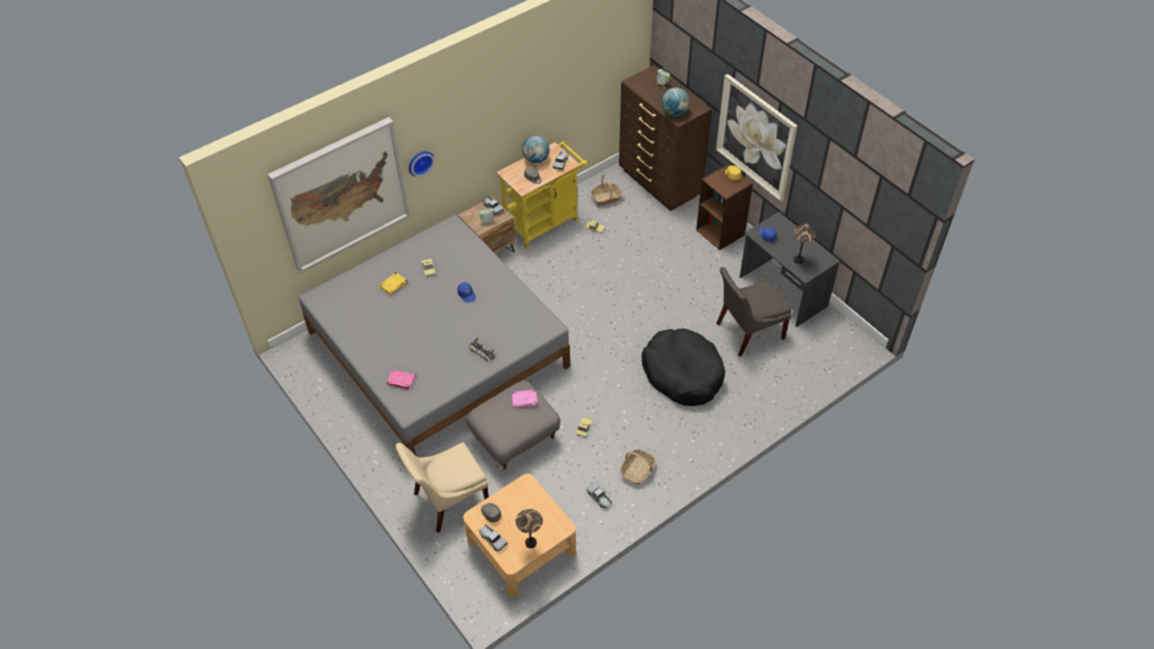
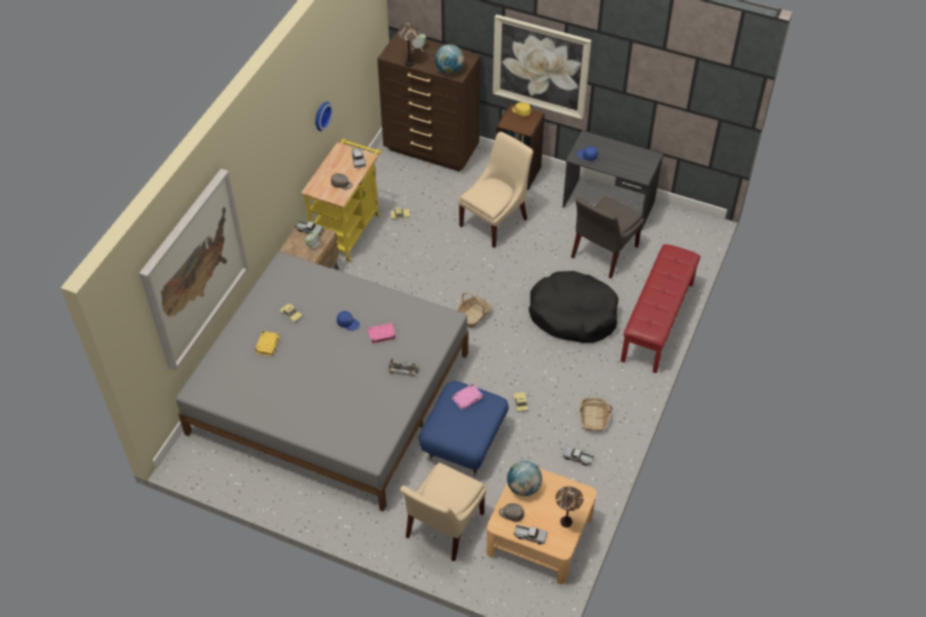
camera: 30 degrees left, 0 degrees up
pink book [386,370,416,390] -> pink book moved to [367,323,396,344]
wall clock [409,151,435,177] -> wall clock moved to [315,102,333,131]
grey ottoman [466,381,560,471] -> blue ottoman [419,381,509,476]
globe [522,135,550,163] -> globe moved to [507,461,542,496]
basket [590,175,623,206] -> basket moved to [456,292,491,328]
table lamp [793,224,816,264] -> table lamp moved to [397,23,420,67]
none -> beige chair [458,132,533,248]
none -> red bench [621,244,700,373]

